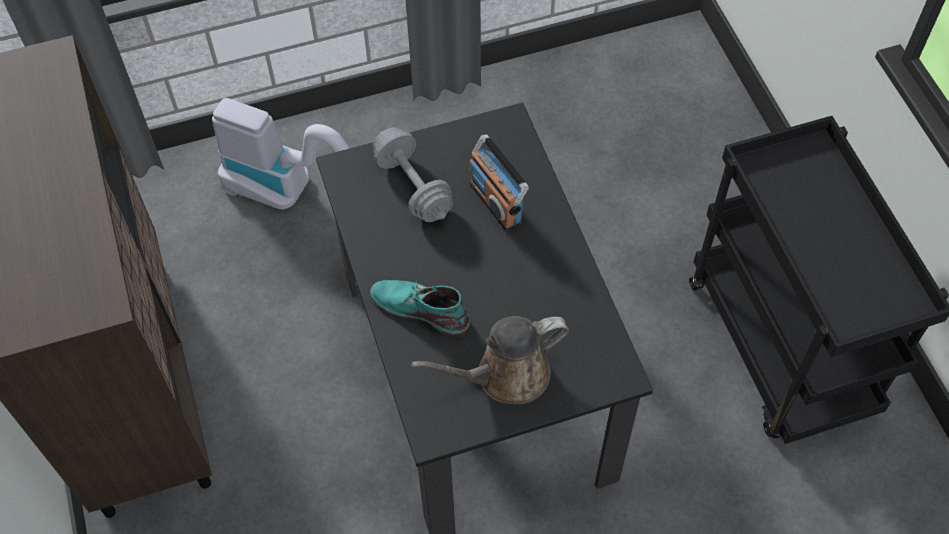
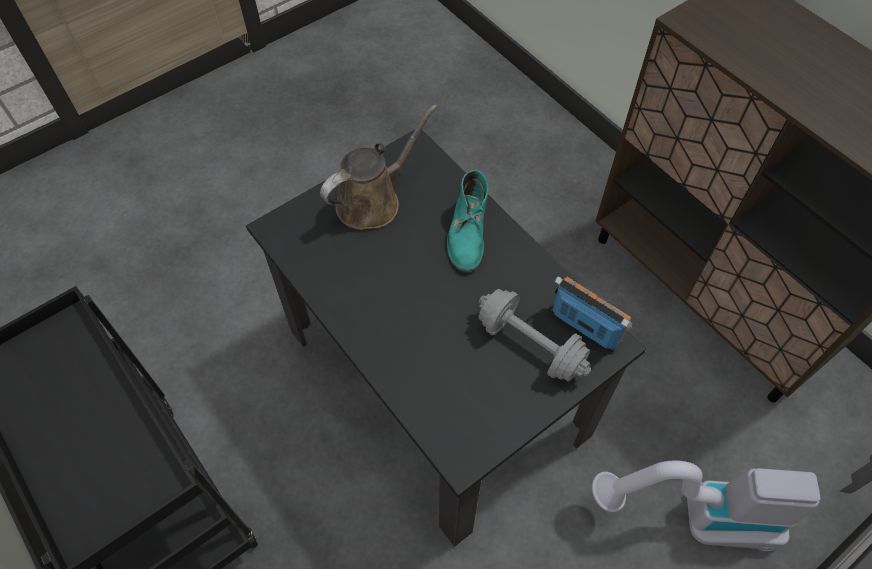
camera: 160 degrees right, 0 degrees up
turquoise boot [370,280,471,337] -> turquoise boot turned 90 degrees clockwise [447,170,489,272]
radio [469,135,529,231] -> radio moved to [551,276,632,352]

